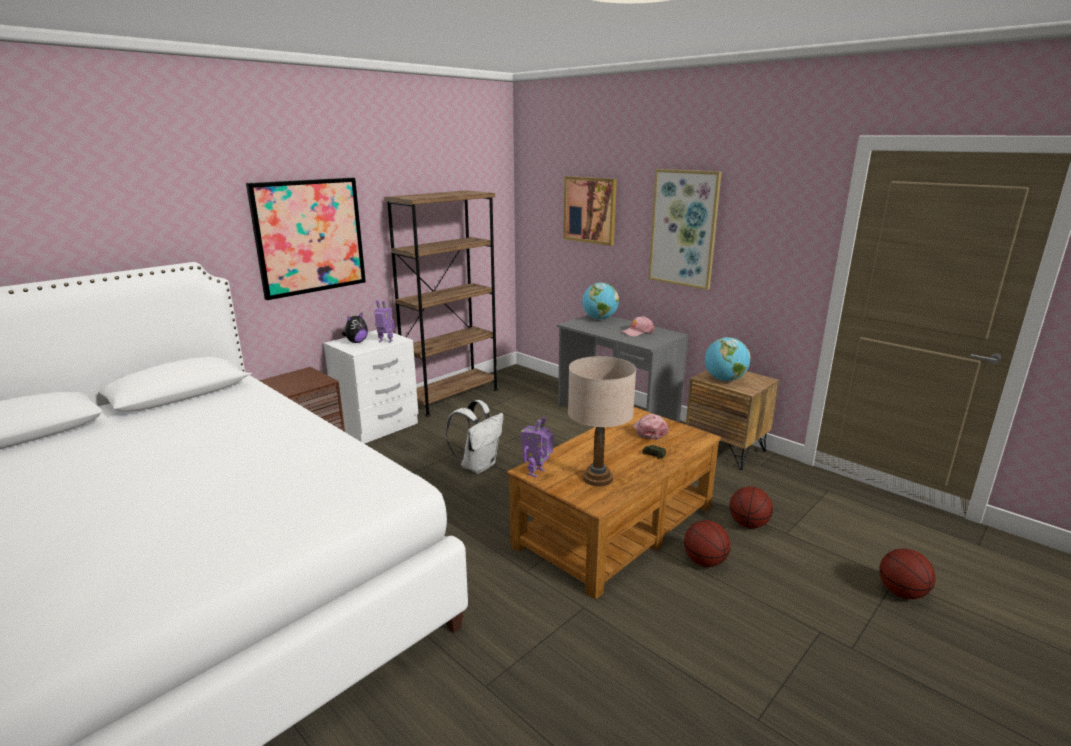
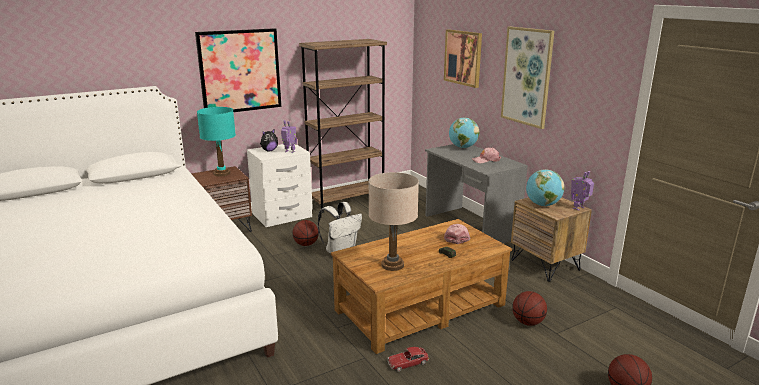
camera: 15 degrees right, 0 degrees up
toy robot [520,416,553,478] -> toy robot moved to [571,171,594,211]
basketball [684,520,731,567] -> basketball moved to [292,220,319,246]
none -> turquoise table lamp [197,107,236,177]
none -> toy car [388,347,429,372]

